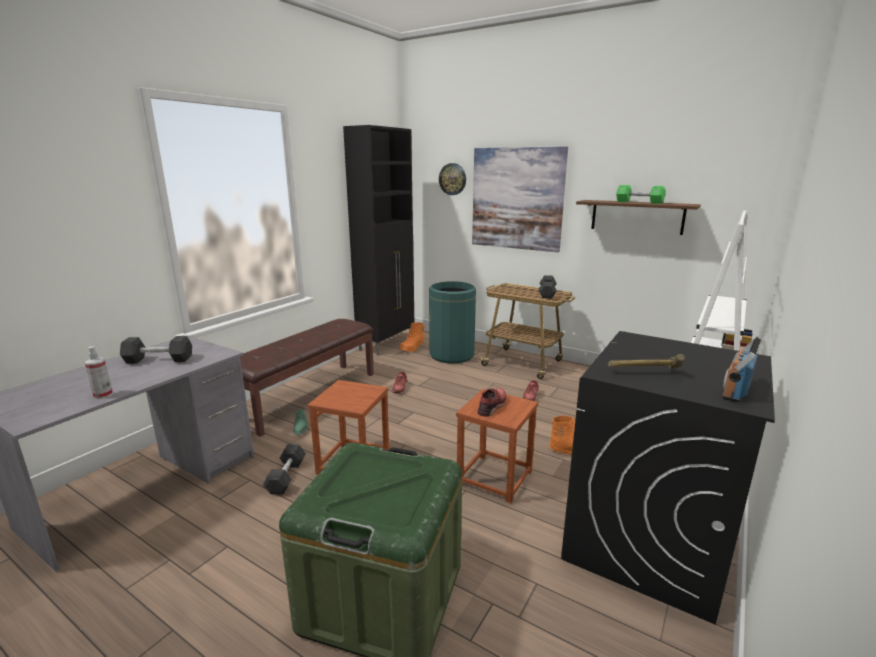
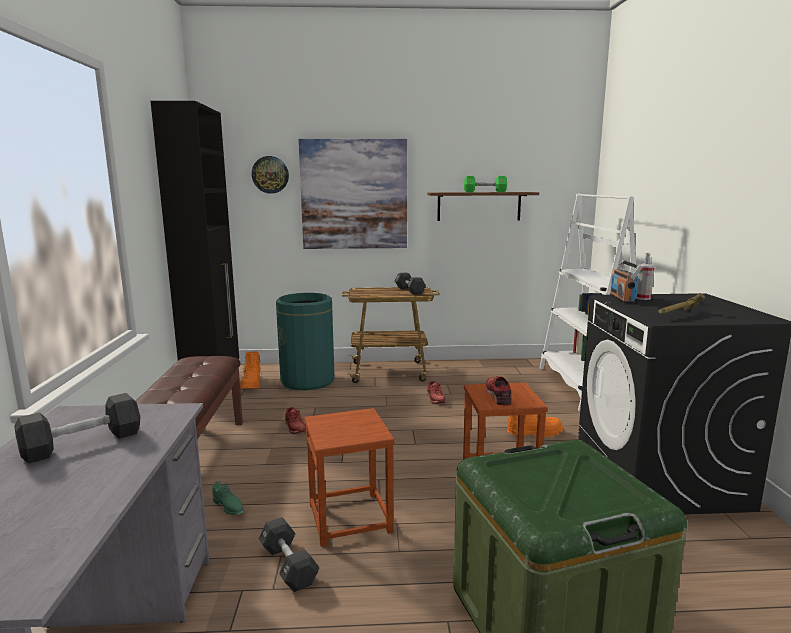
camera: 35 degrees left, 5 degrees down
spray bottle [85,346,113,399] -> spray bottle moved to [636,253,655,300]
radio [722,336,761,403] -> radio moved to [610,260,642,303]

